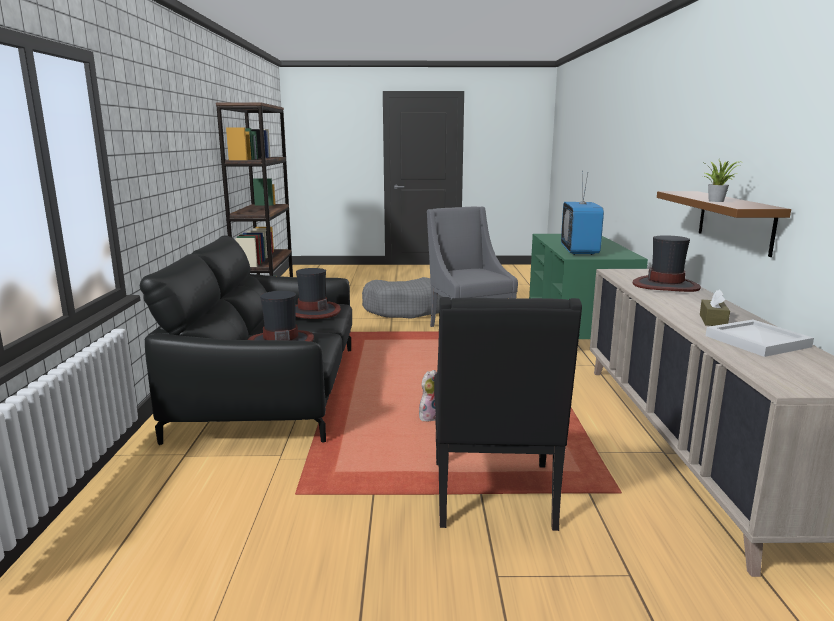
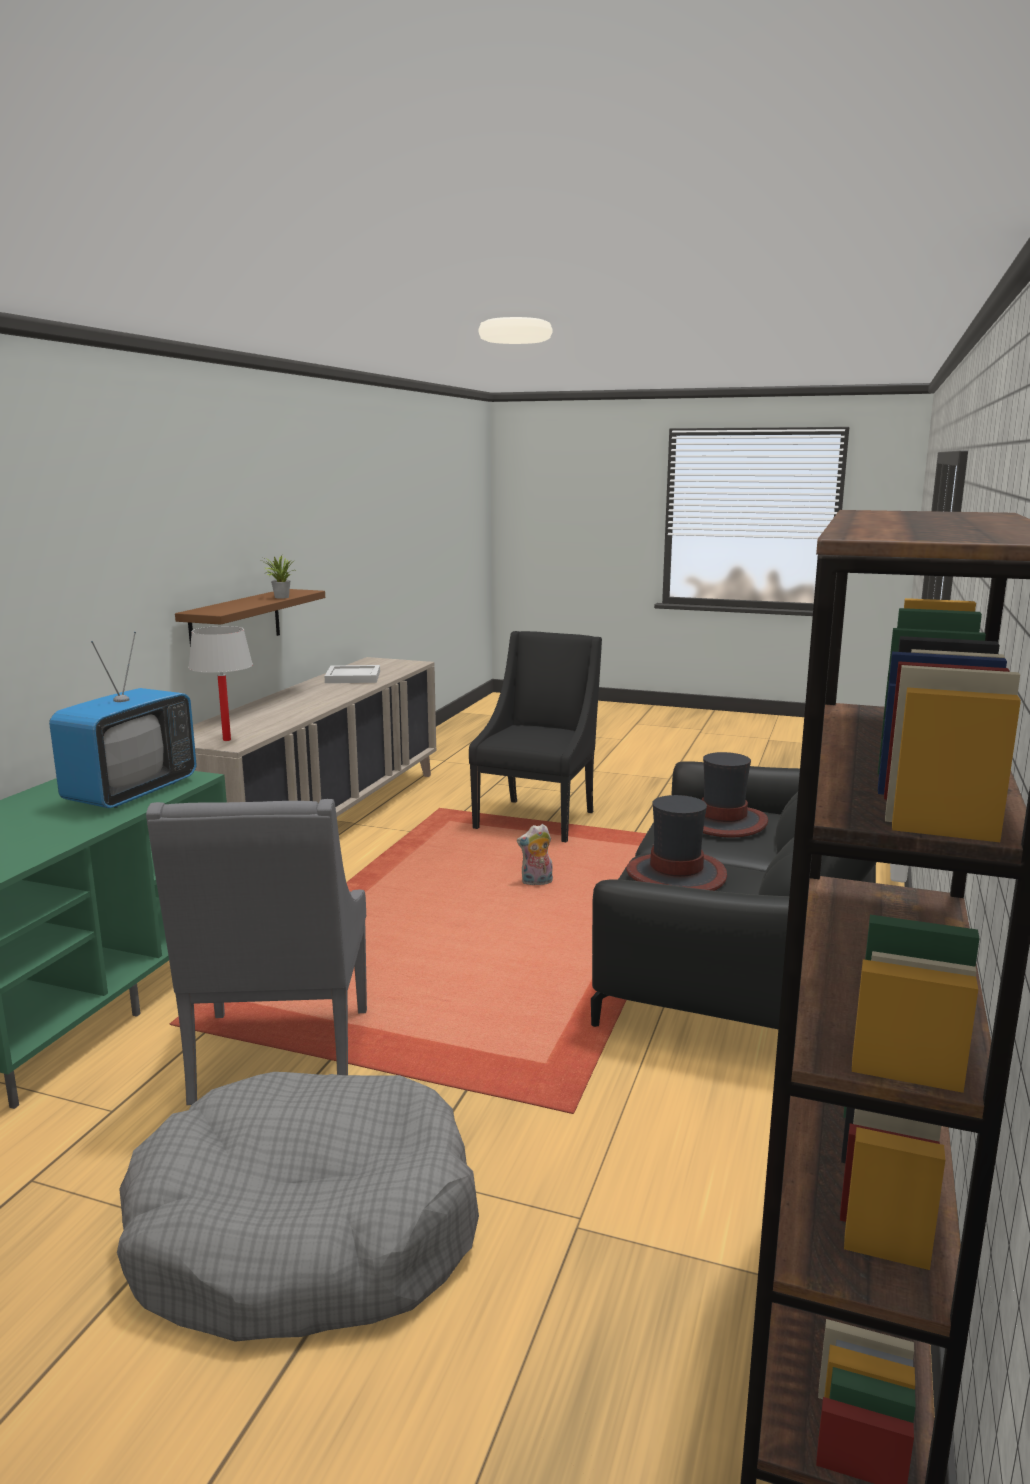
camera: 160 degrees left, 0 degrees up
hat [632,235,701,292] -> none
brown tissue box [700,289,730,326] -> none
none -> white table lamp [188,626,253,741]

